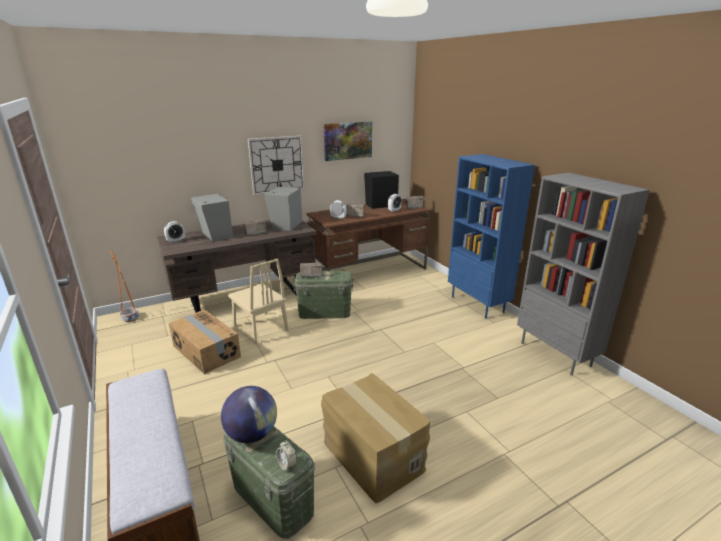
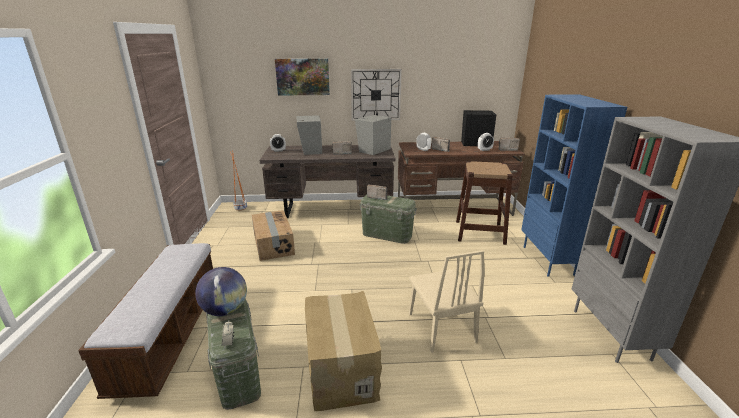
camera: 25 degrees right, 0 degrees up
beige chair [228,259,289,344] -> beige chair moved to [409,250,485,353]
picture [323,122,372,161] -> picture moved to [275,59,330,95]
none -> brown stool [456,161,513,245]

